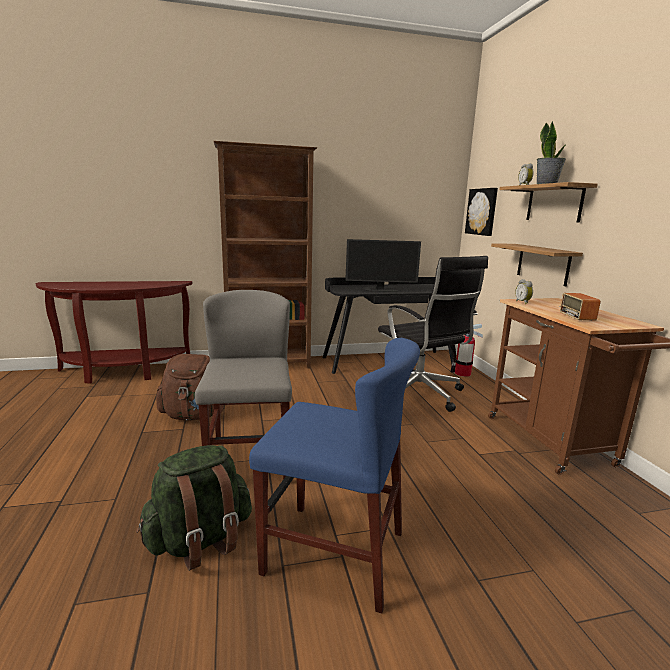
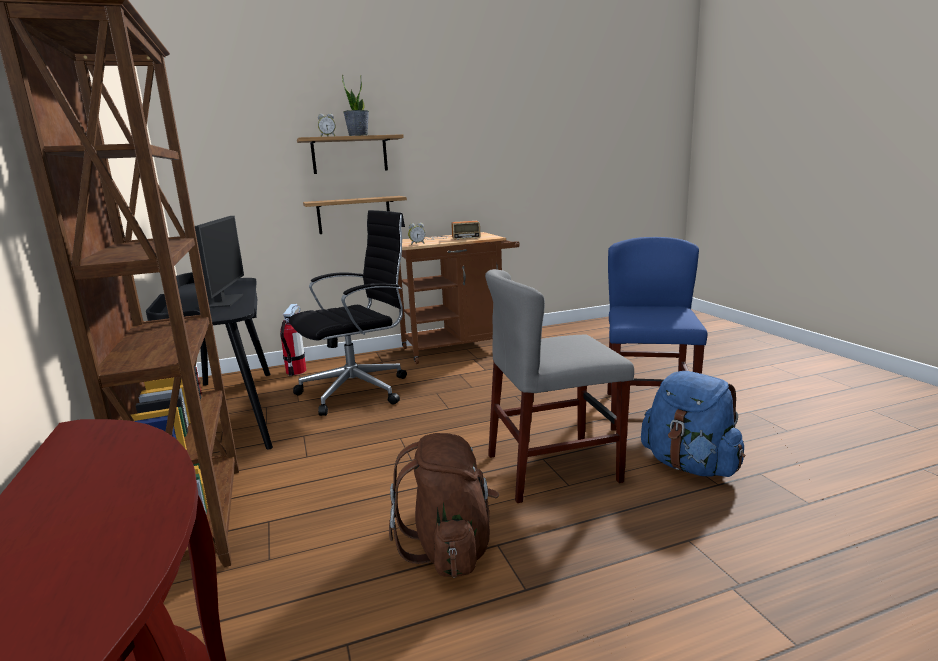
camera: 95 degrees left, 0 degrees up
green backpack [136,445,252,571] -> blue backpack [641,371,745,477]
picture [465,188,498,236] -> none

